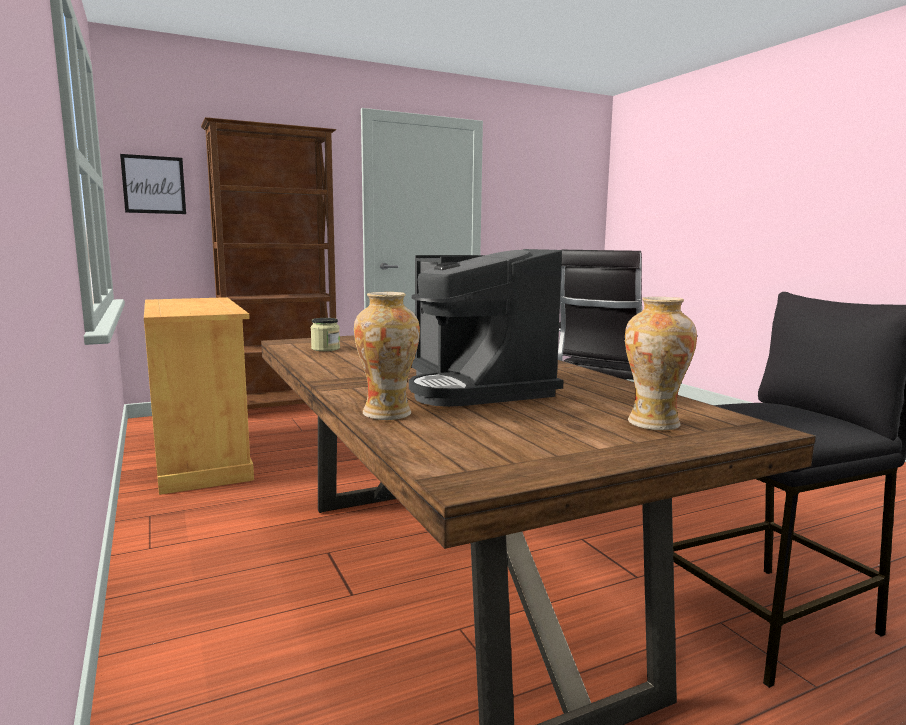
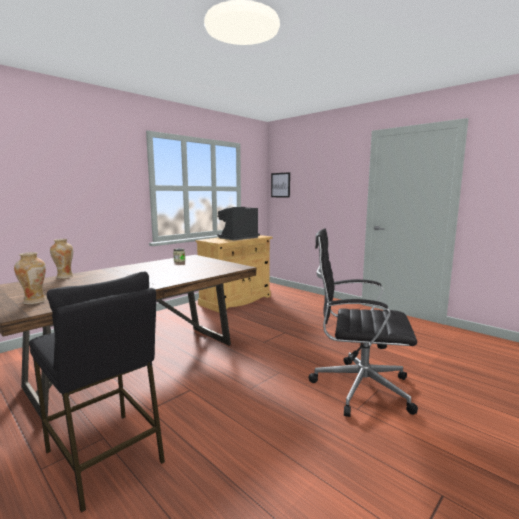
camera: 70 degrees right, 0 degrees up
brown bookcase [201,117,336,409] -> none
coffee machine [409,249,564,407] -> coffee machine moved to [217,207,260,240]

